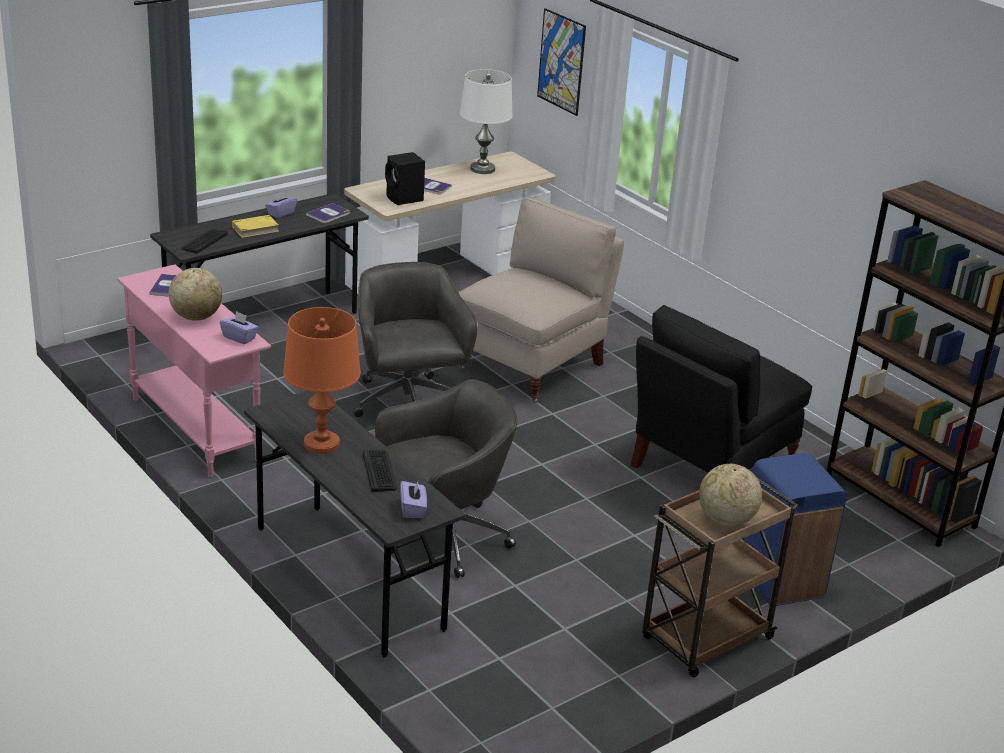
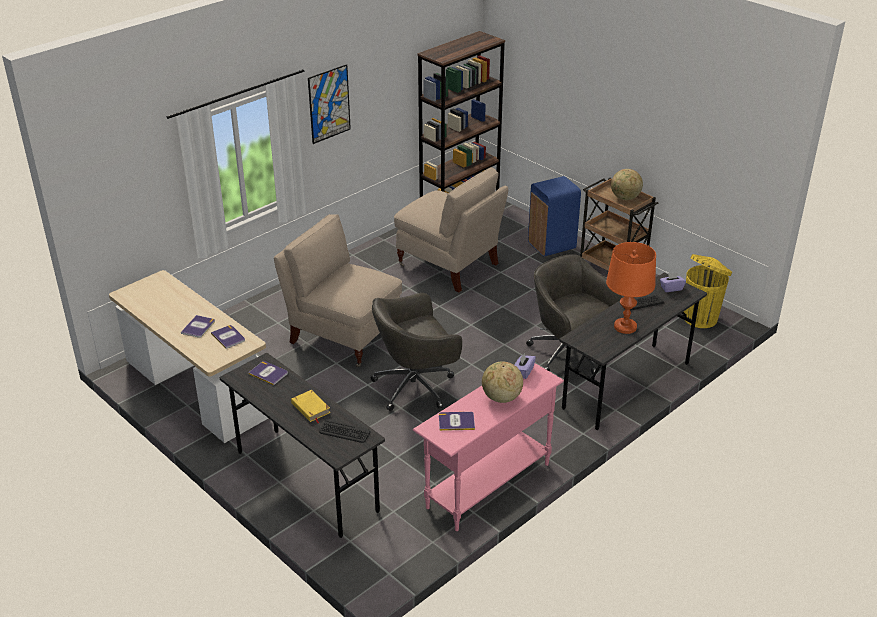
camera: 95 degrees left, 5 degrees up
purple tissue box [265,191,297,218] -> none
black speaker [385,152,425,205] -> book [211,325,245,349]
white table lamp [460,69,513,174] -> none
picture [537,8,586,116] -> picture moved to [308,64,351,144]
black chair [630,305,812,472] -> beige chair [394,167,508,293]
none -> yellow trash can [684,254,732,328]

